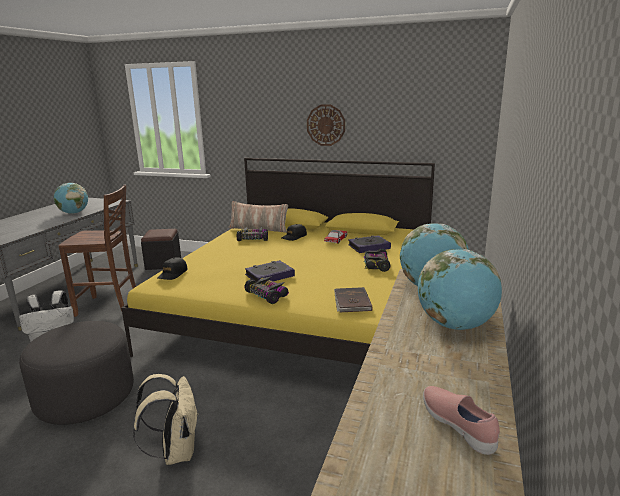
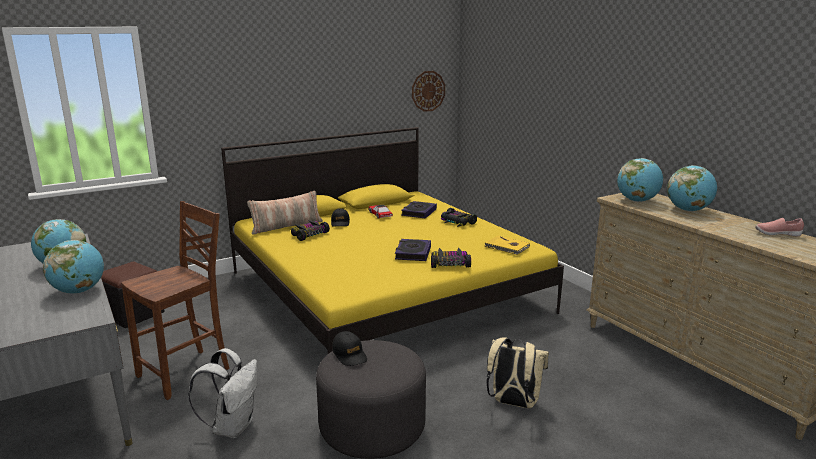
camera: 50 degrees left, 0 degrees up
black cap [157,257,188,280] -> black cap moved to [332,331,367,366]
wall clock [307,104,345,146] -> wall clock moved to [412,71,445,112]
brown book [334,287,373,312] -> yellow book [484,235,530,255]
none -> globe [43,240,104,294]

